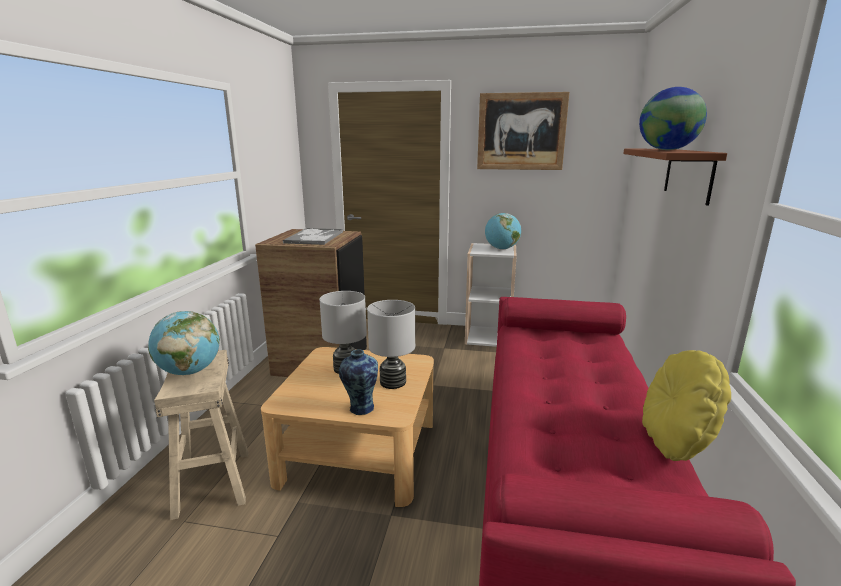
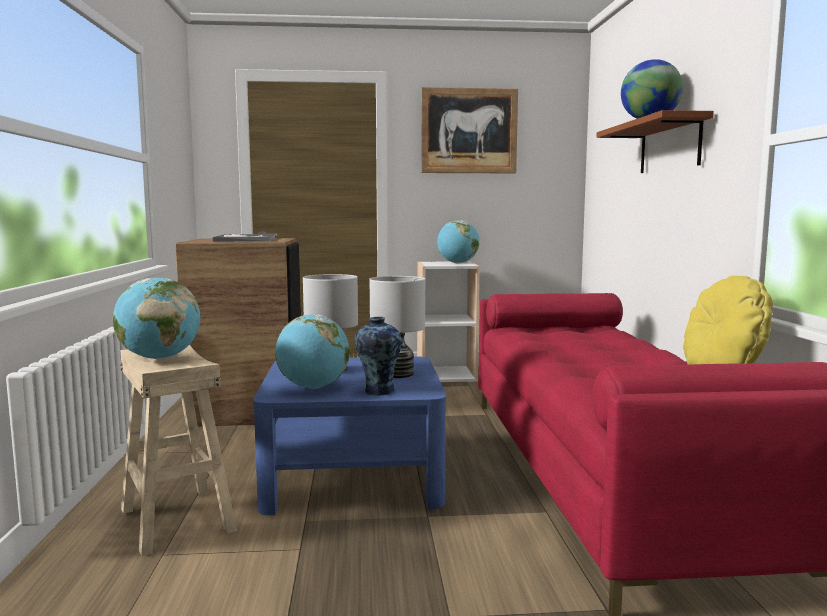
camera: 15 degrees left, 10 degrees down
beige coffee table [261,347,434,507] -> blue coffee table [253,357,446,515]
none -> globe [275,315,350,389]

